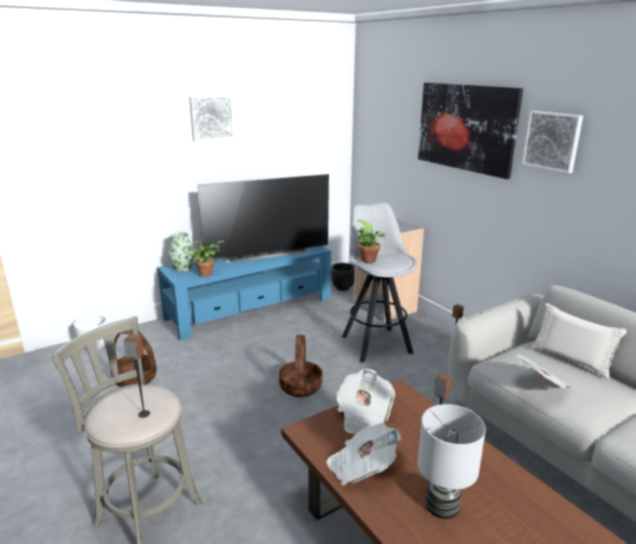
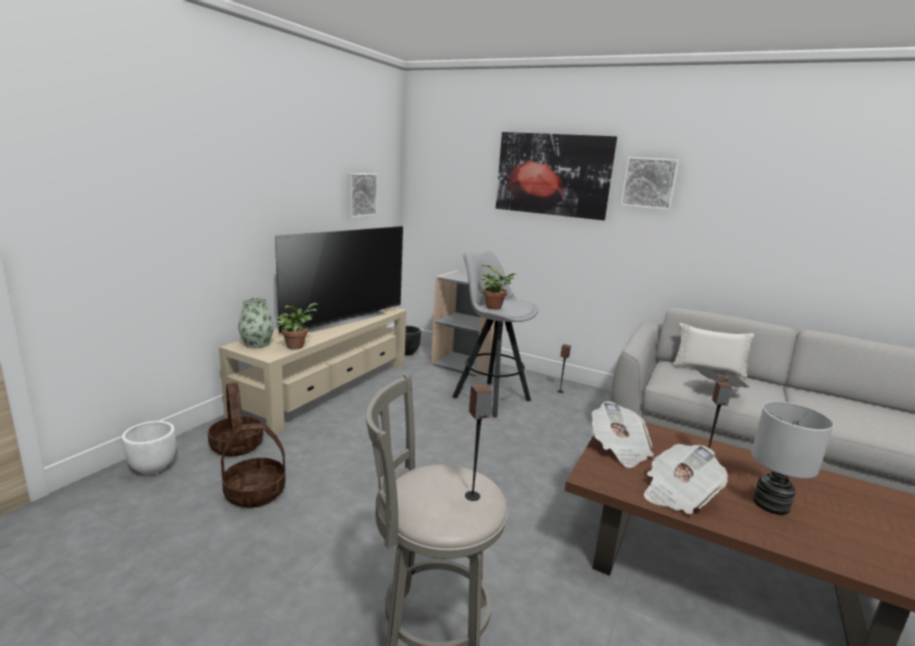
camera: 30 degrees left, 5 degrees down
blue tv stand [157,246,331,340] -> beige tv stand [219,307,406,435]
picture [189,95,234,142] -> picture moved to [347,173,378,218]
basket [279,335,322,397] -> basket moved to [208,383,263,456]

